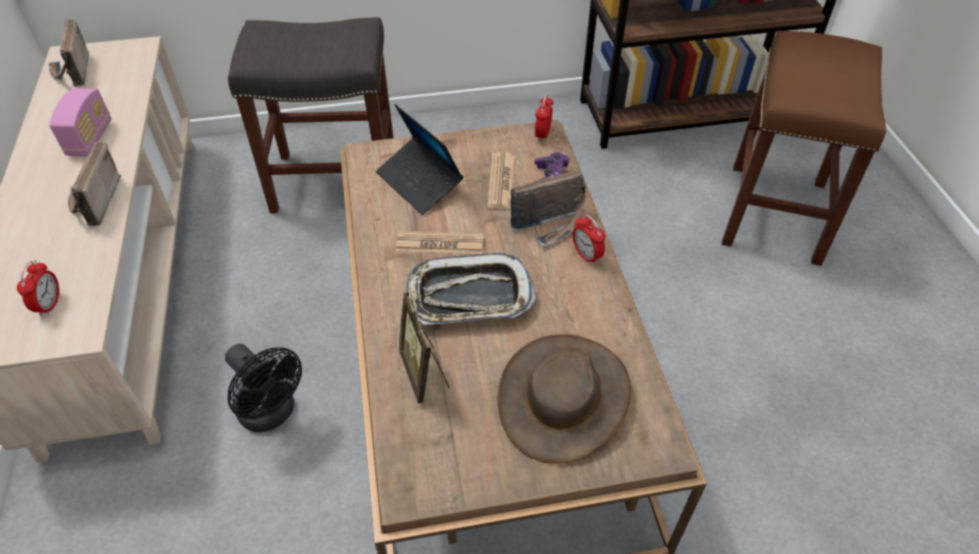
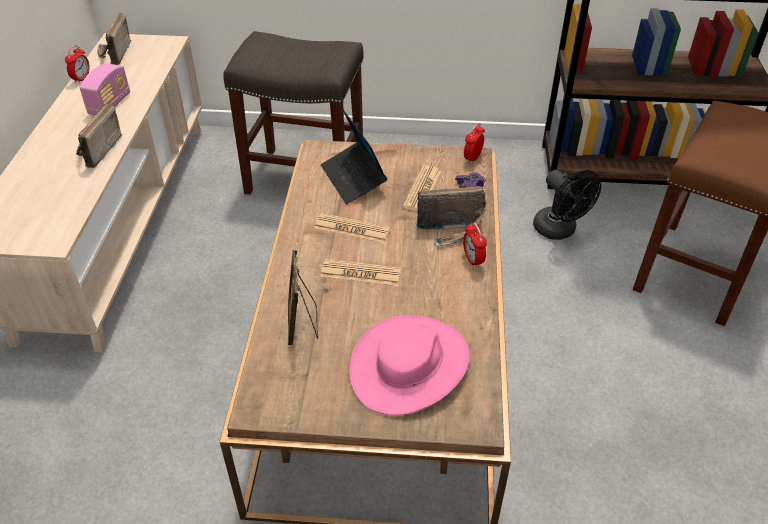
camera: 15 degrees right, 5 degrees down
alarm clock [17,260,60,316] -> alarm clock moved to [65,45,90,84]
black fan [225,344,302,432] -> black fan moved to [533,170,601,240]
tray [406,253,536,324] -> newspaper [321,259,401,286]
brown hat [498,334,631,464] -> pink hat [349,315,470,415]

